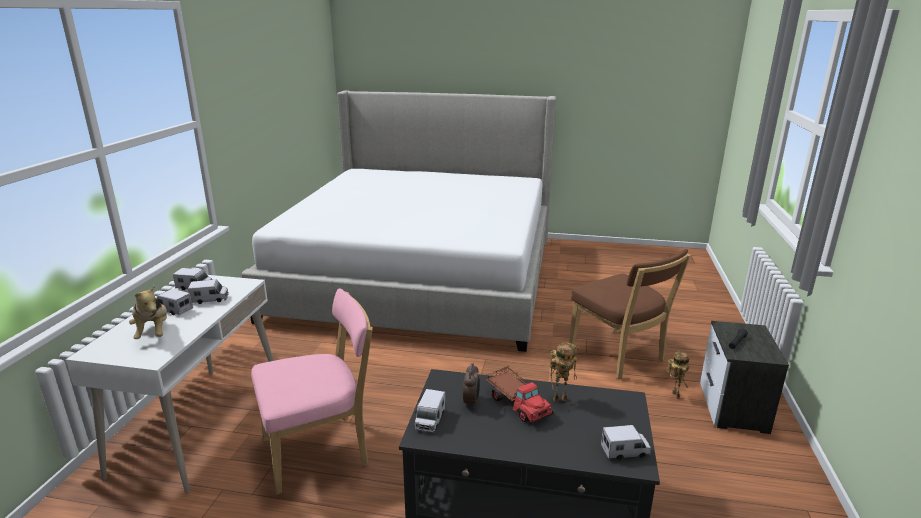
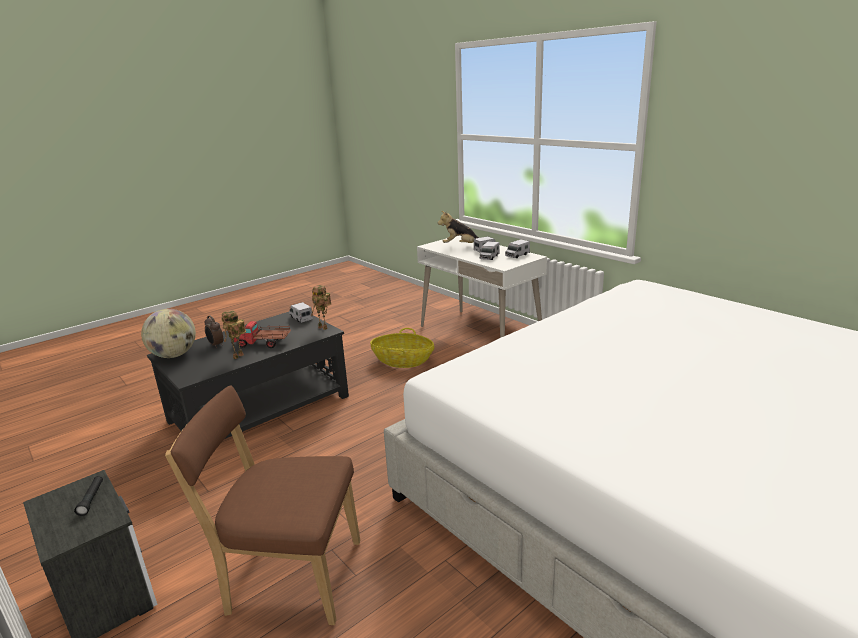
camera: 130 degrees right, 0 degrees up
pink chair [251,288,373,494] -> basket [370,328,434,368]
alarm clock [463,363,480,408] -> alarm clock moved to [204,316,223,348]
toy truck [601,425,651,460] -> globe [141,309,196,358]
toy robot [667,350,689,399] -> toy robot moved to [311,285,331,330]

